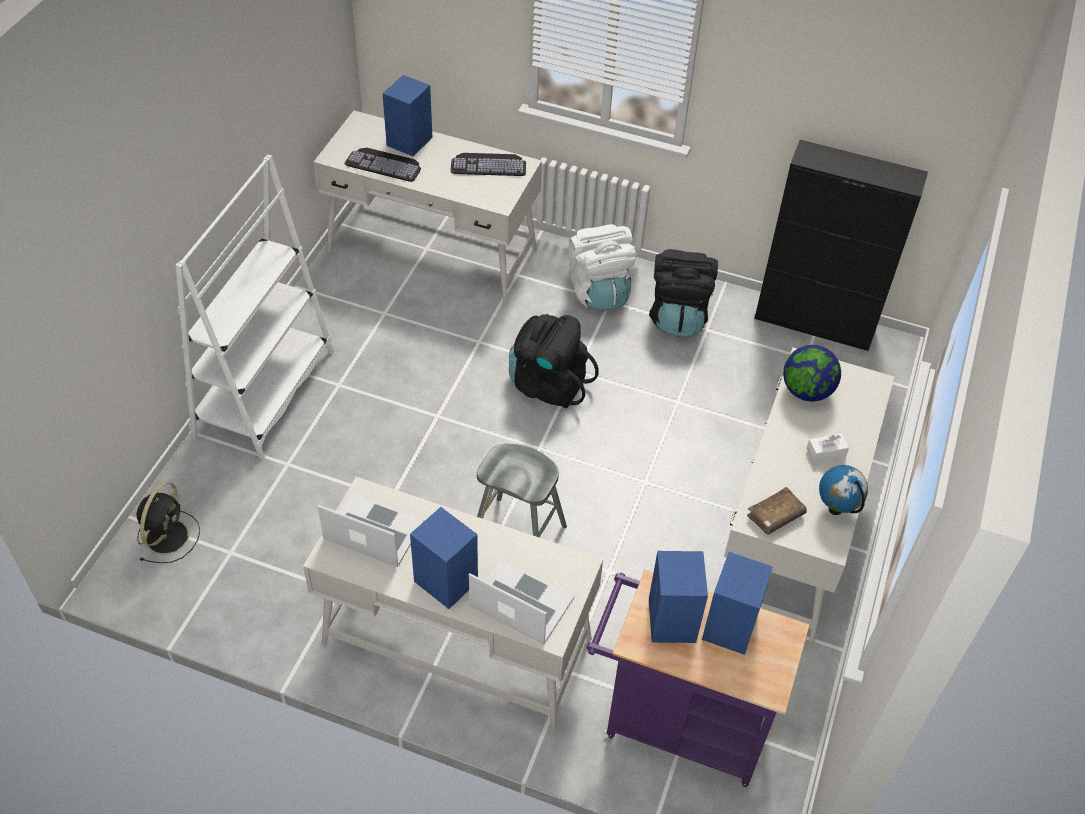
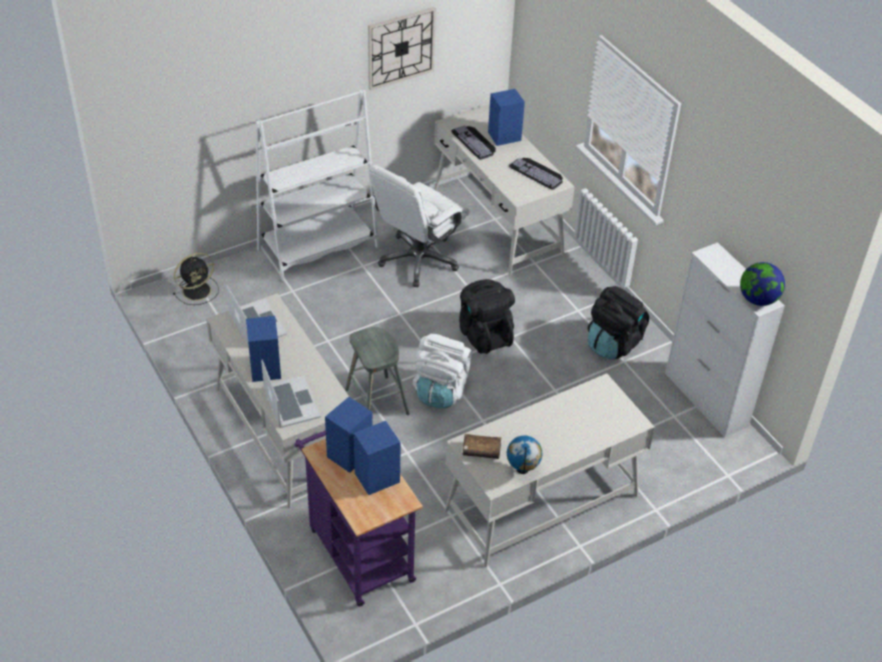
camera: 40 degrees right, 5 degrees down
white backpack [568,224,636,310] -> white backpack moved to [413,334,472,408]
black cabinet [755,140,928,351] -> white cabinet [665,242,785,437]
globe [783,345,841,402] -> globe moved to [740,262,785,306]
white tissue box [806,433,849,463] -> none
none -> wall clock [368,7,436,91]
none -> white office chair [369,164,469,287]

